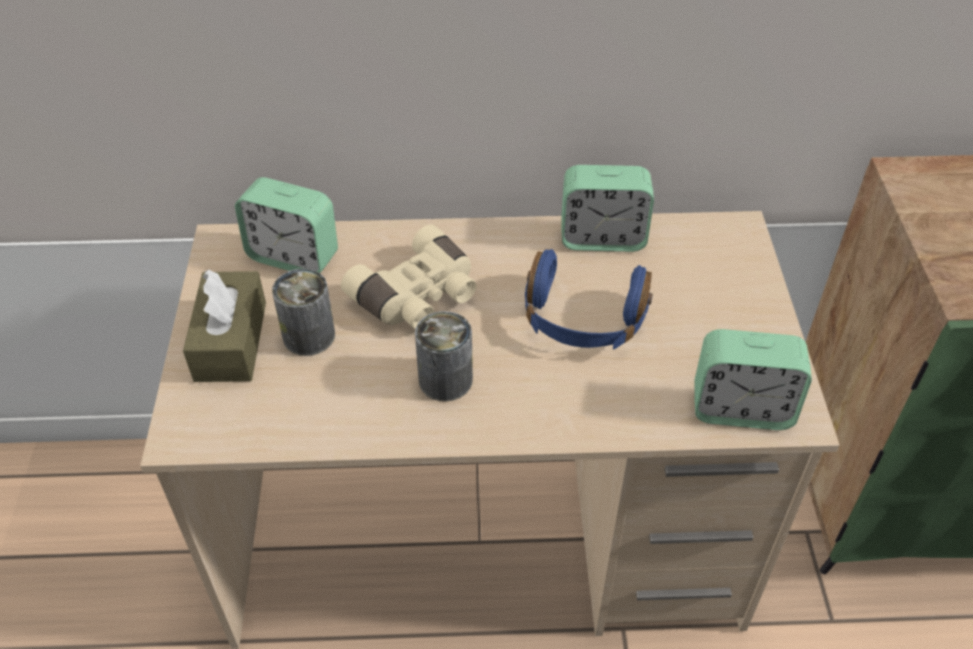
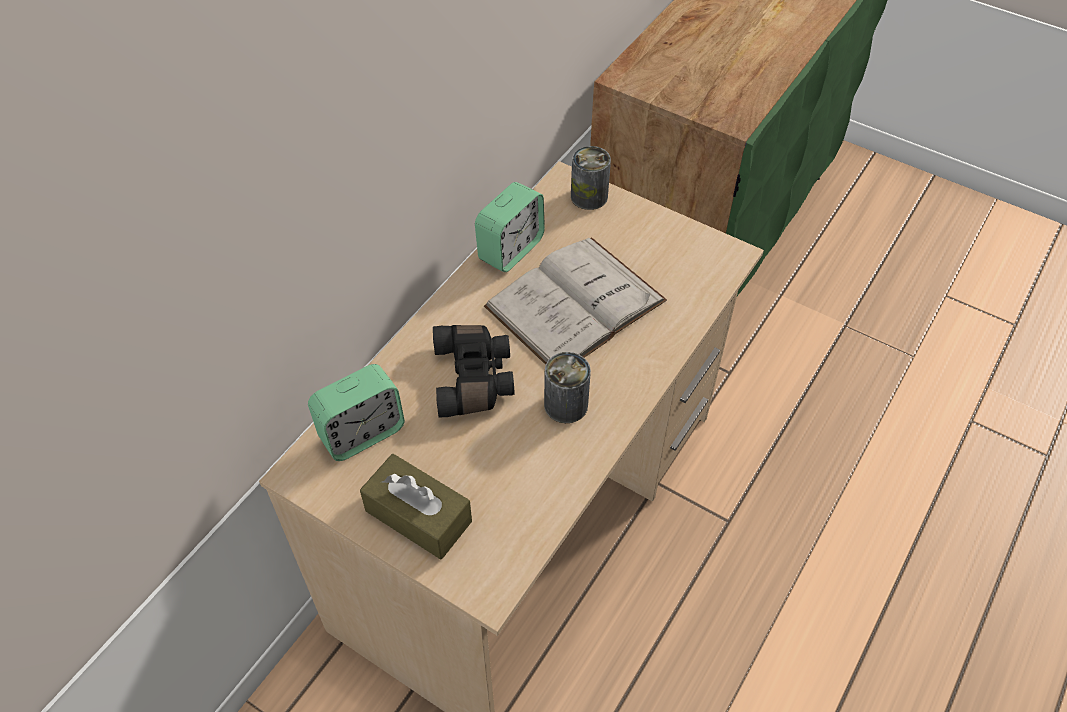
camera: 55 degrees left, 5 degrees up
can [272,268,335,356] -> can moved to [571,146,611,210]
beige binoculars [341,225,477,329] -> black binoculars [433,325,515,418]
blue headphones [525,249,653,349] -> white book [484,237,667,365]
alarm clock [694,329,812,430] -> none

